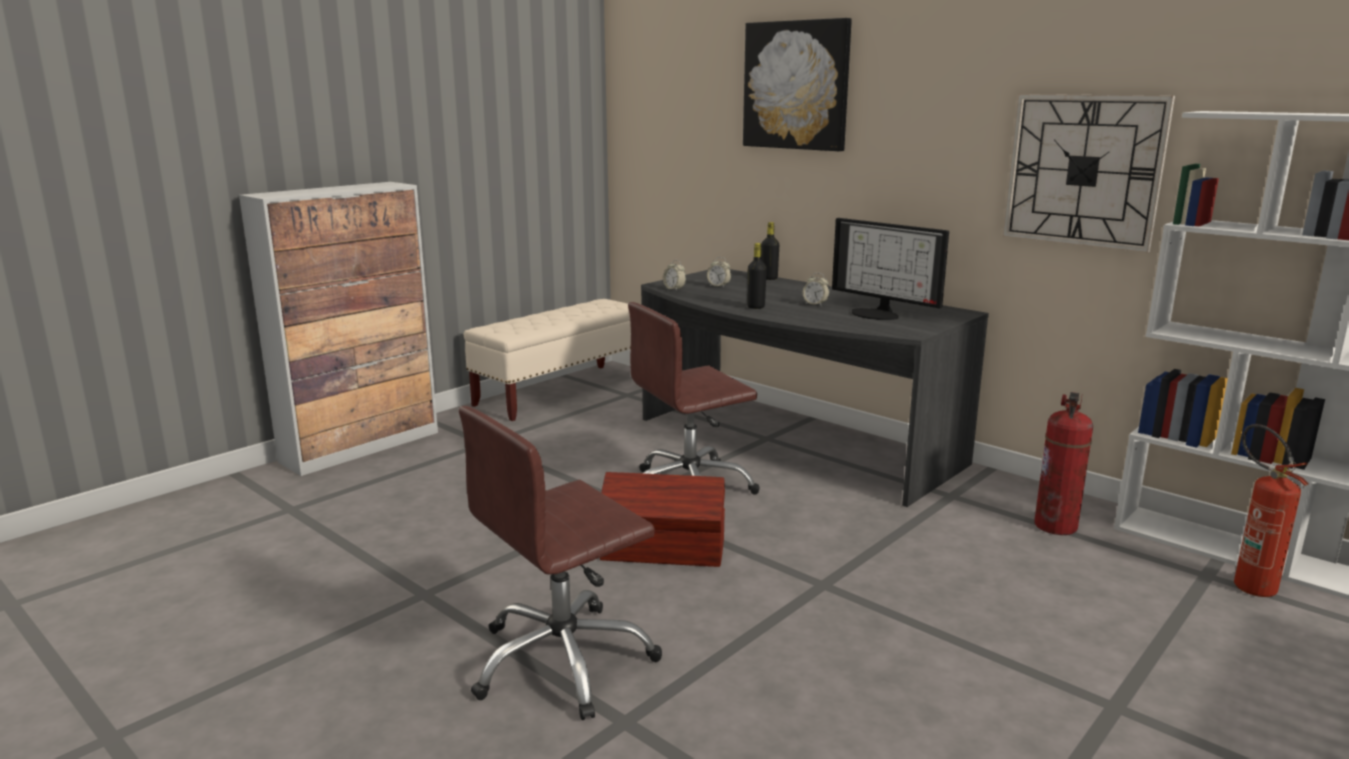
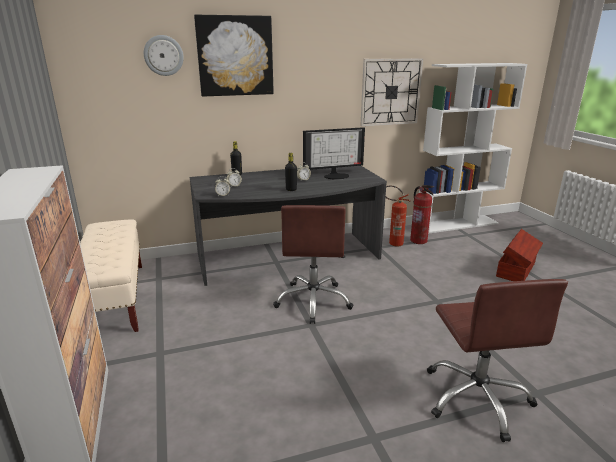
camera: 60 degrees left, 5 degrees up
brown storage box [600,472,725,567] -> brown storage box moved to [496,229,543,281]
fire extinguisher [1234,424,1309,597] -> fire extinguisher moved to [386,185,410,246]
none -> wall clock [144,35,184,76]

